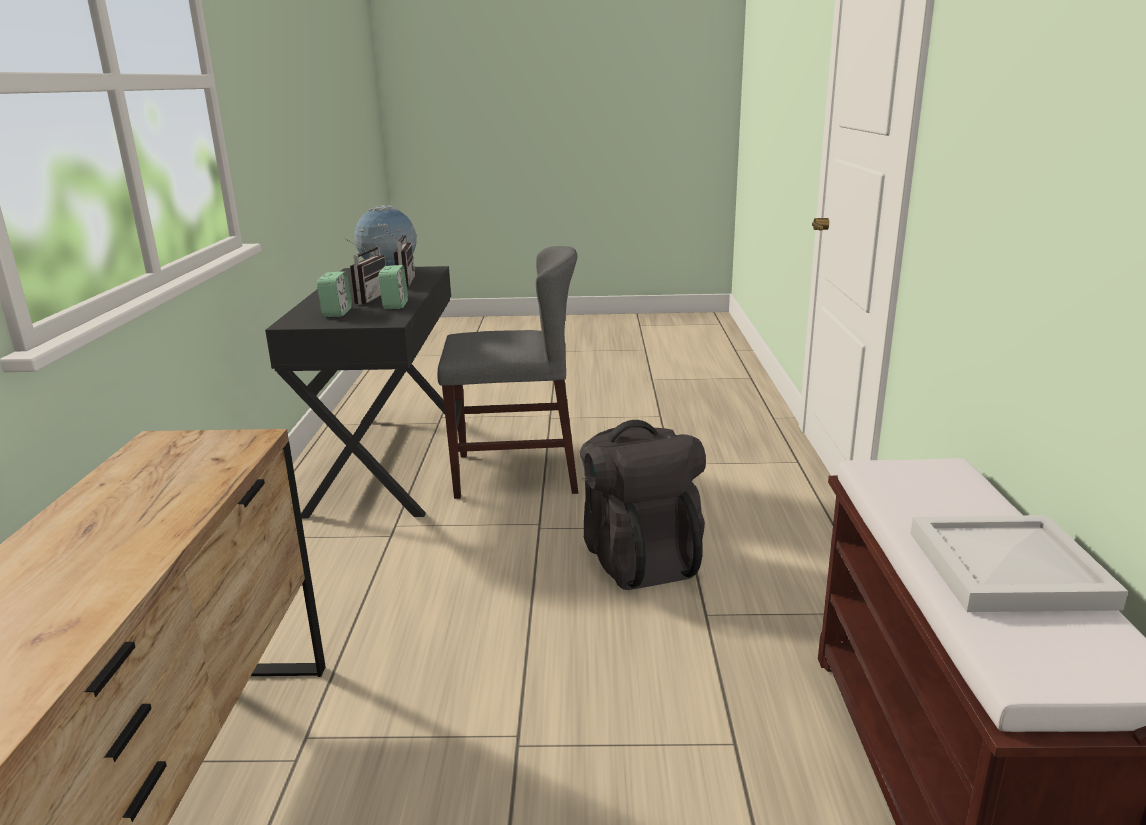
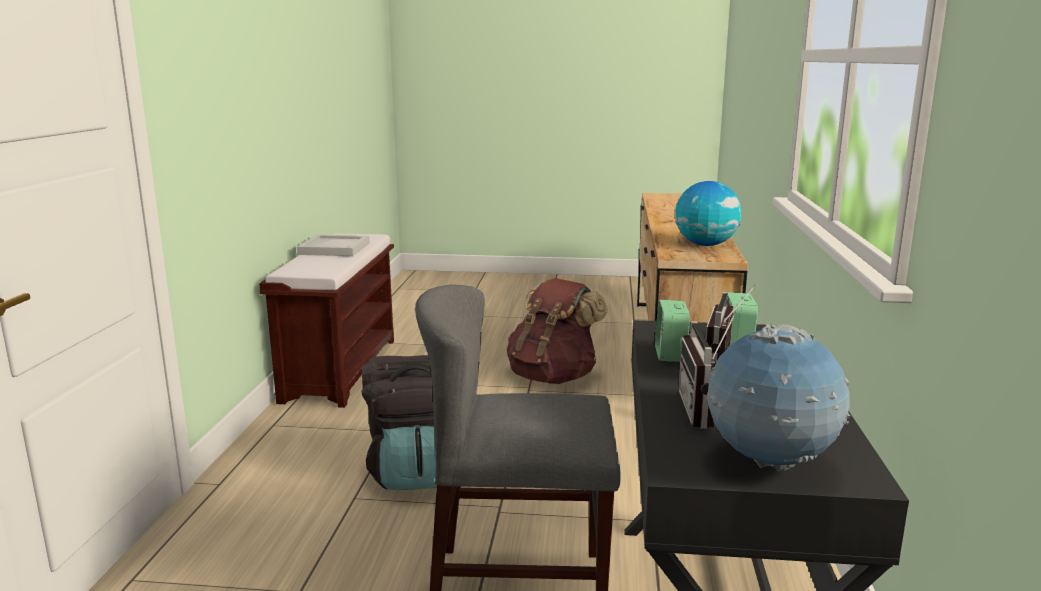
camera: 175 degrees left, 5 degrees down
none -> brown backpack [507,278,608,384]
none -> globe [675,181,742,246]

